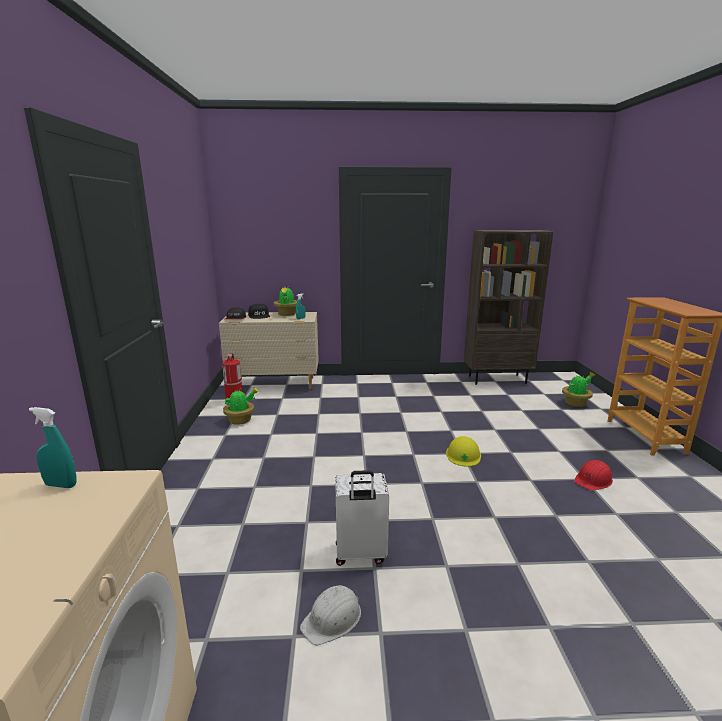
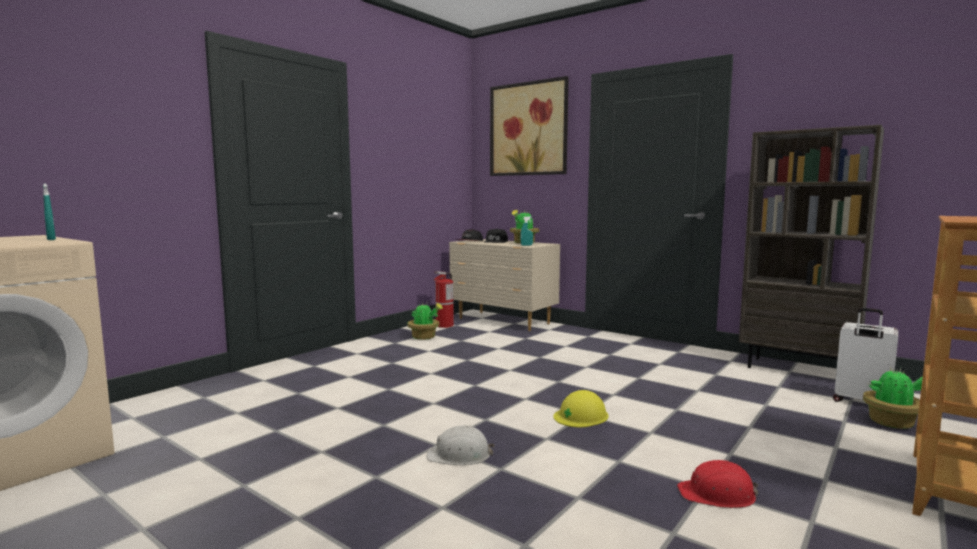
camera: 40 degrees right, 10 degrees down
white hard hat [300,585,361,645] -> white hard hat moved to [426,425,494,465]
white suitcase [336,470,389,566] -> white suitcase moved to [833,308,898,402]
none -> picture [490,76,569,176]

